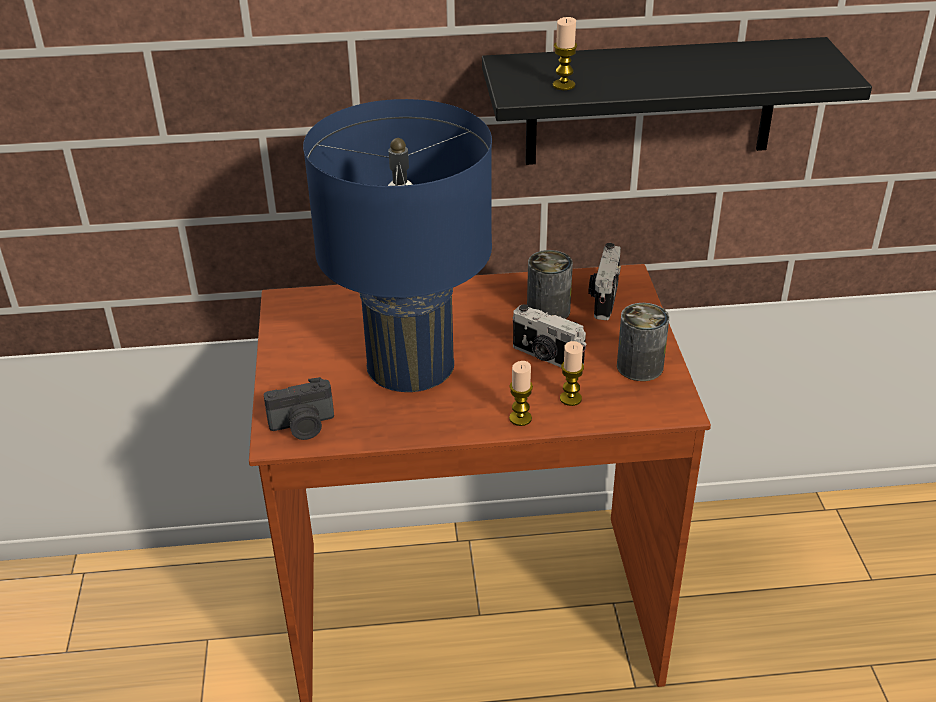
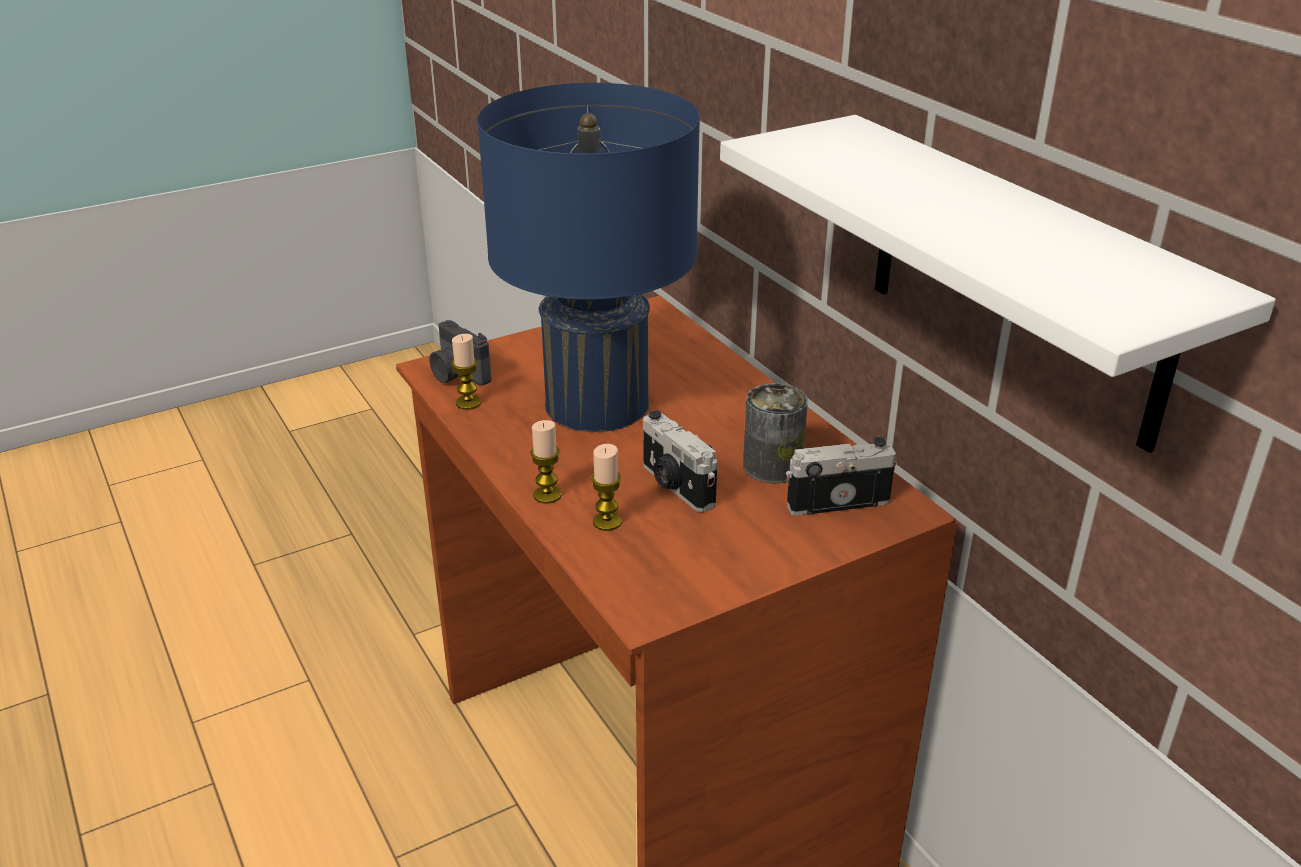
camera: 65 degrees right, 5 degrees down
black shelf [482,37,872,165] -> white shelf [720,115,1276,453]
camera [513,304,587,367] -> camera turned 45 degrees counterclockwise [643,410,717,512]
candle [553,17,577,90] -> candle moved to [451,334,481,410]
can [617,303,669,381] -> none

